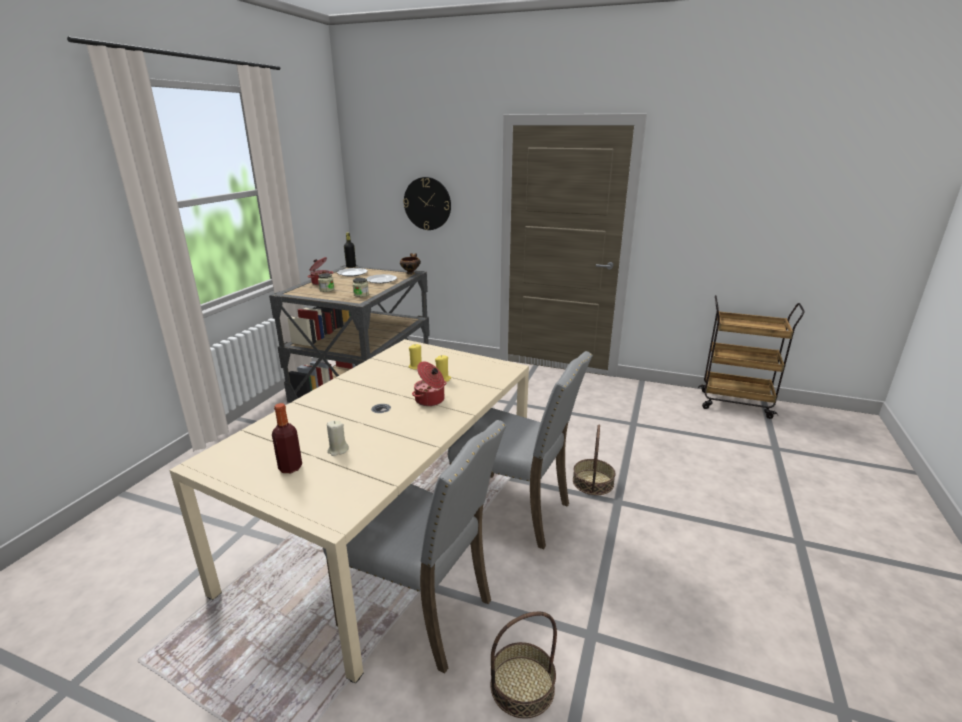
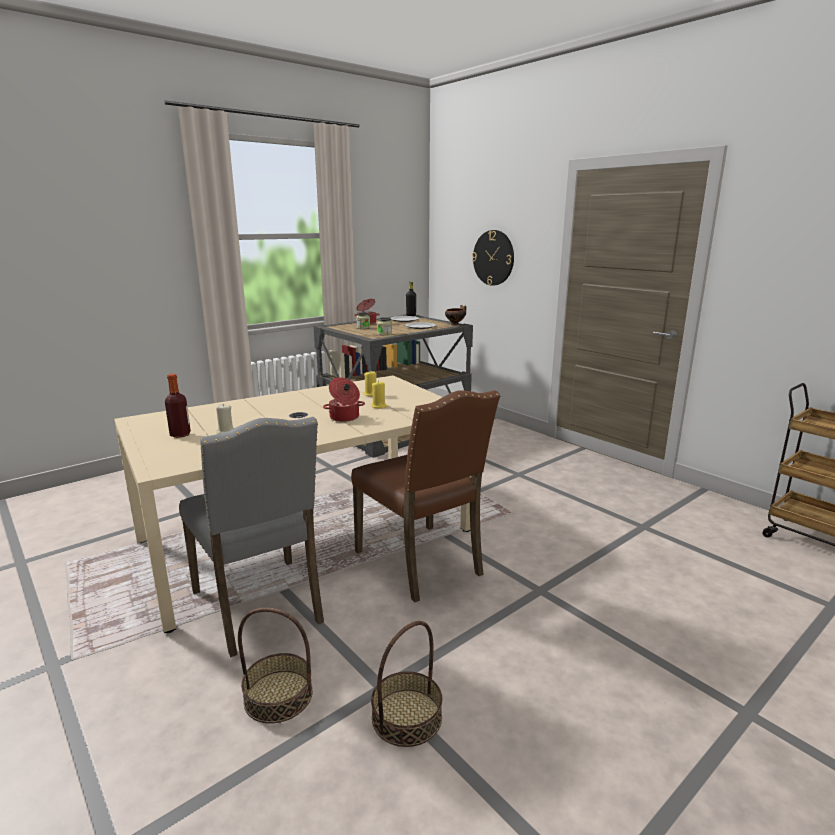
camera: 30 degrees right, 5 degrees down
grey chair [448,351,593,549] -> brown chair [351,390,500,602]
basket [573,424,616,495] -> basket moved to [371,621,442,747]

